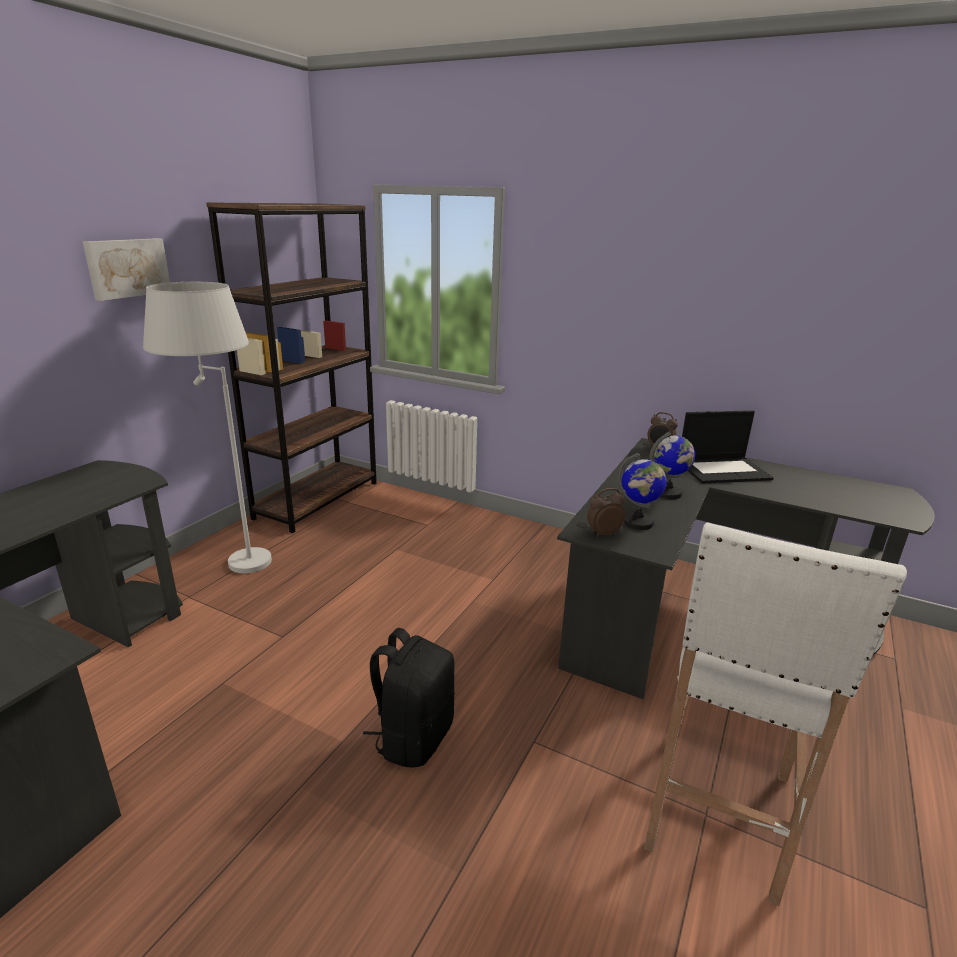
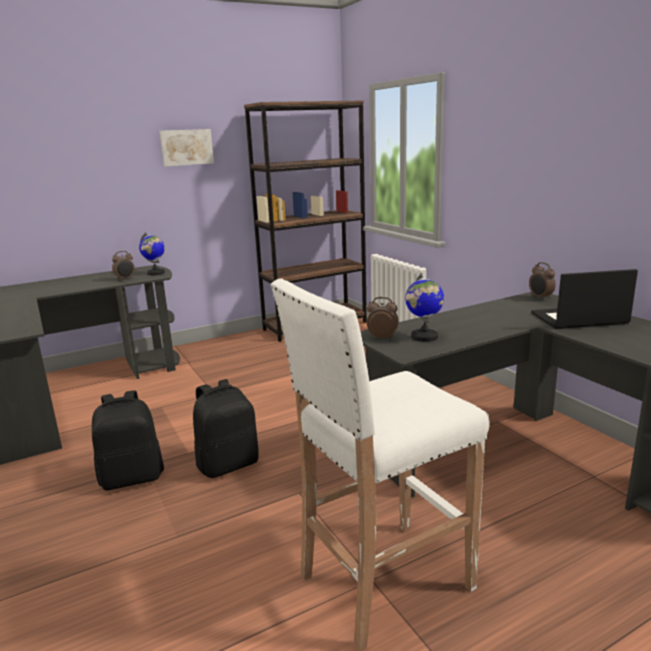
camera: 35 degrees right, 5 degrees down
white floor lamp [143,282,272,574] -> none
globe [649,432,695,499] -> globe moved to [139,232,165,275]
laptop [682,410,774,484] -> laptop turned 150 degrees clockwise [531,269,638,329]
none -> black backpack [92,390,164,491]
none -> alarm clock [112,251,135,281]

